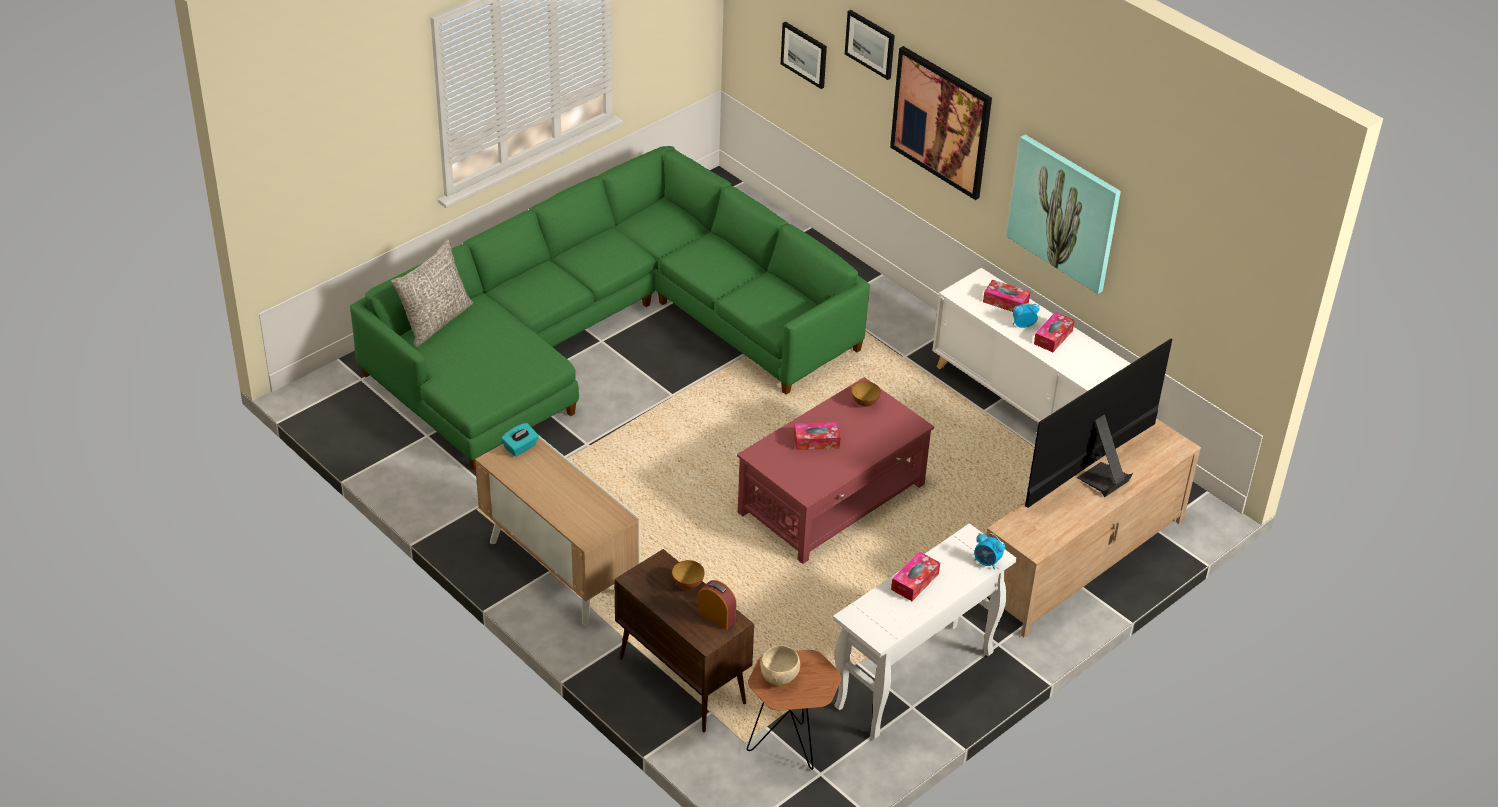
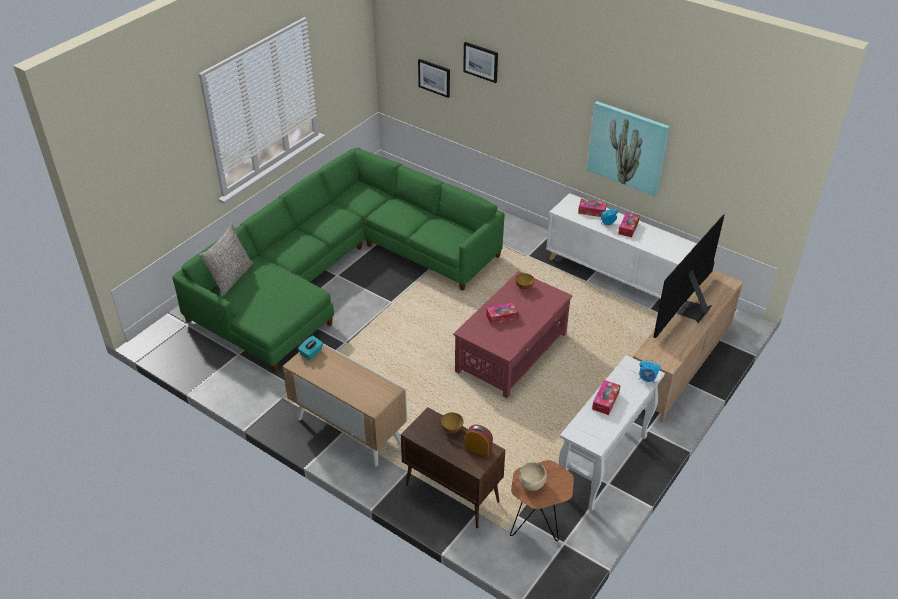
camera: 10 degrees left, 0 degrees up
picture [890,46,992,200] -> none

